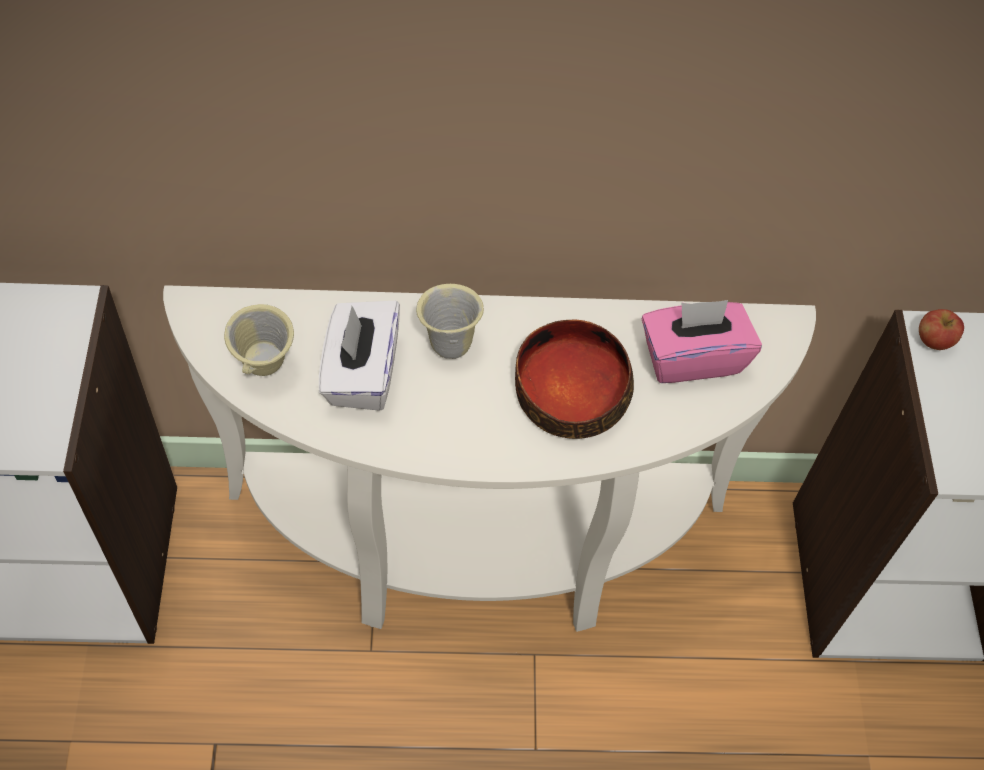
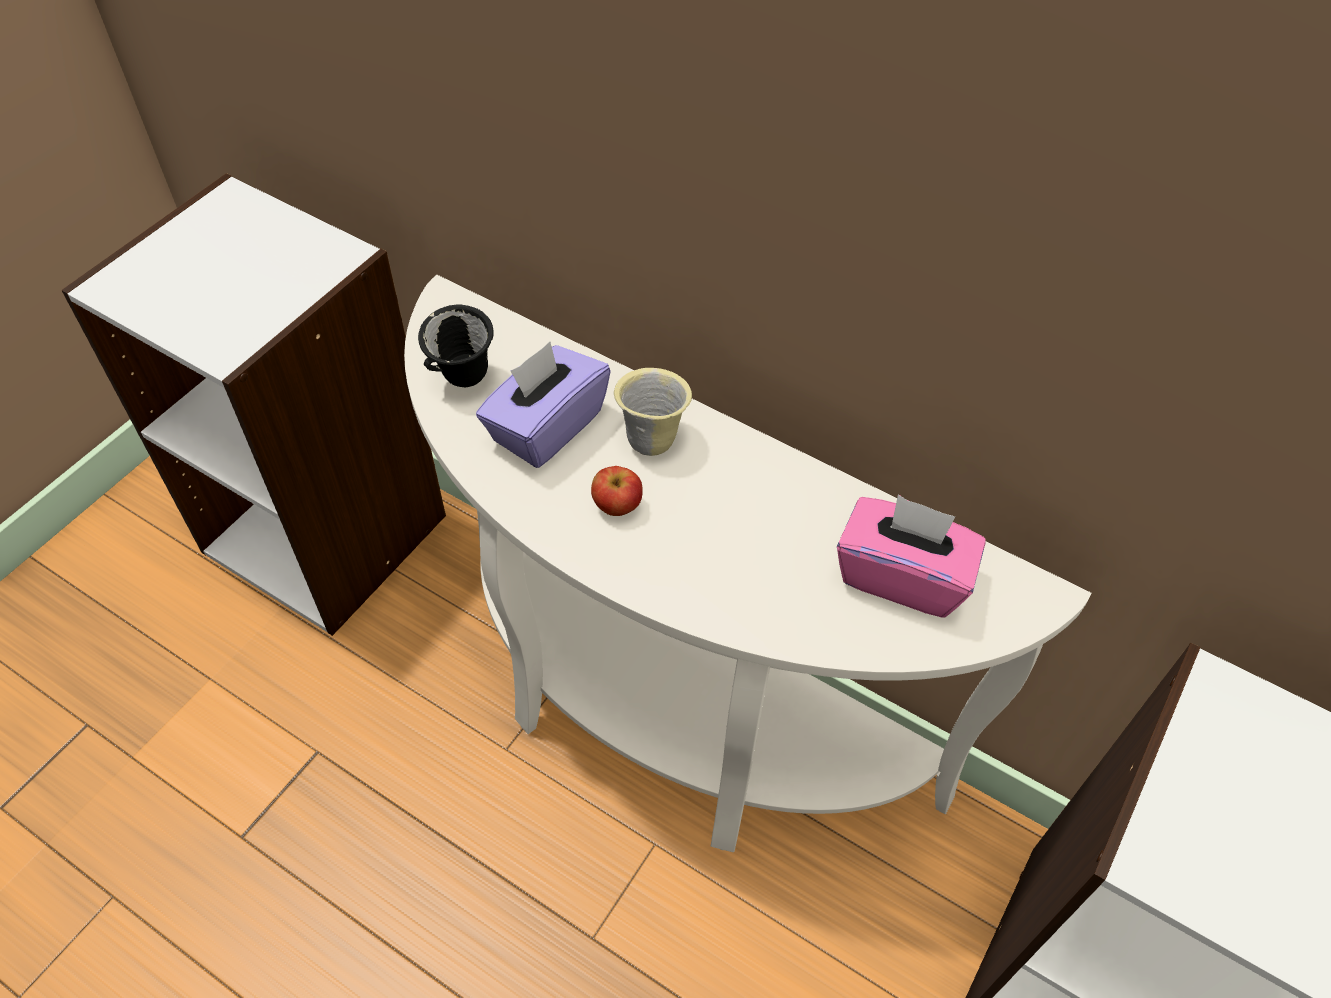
camera: 35 degrees right, 5 degrees down
beige mug [224,304,294,376] -> black mug [418,304,494,387]
white tissue box [319,301,400,411] -> purple tissue box [476,342,611,468]
bowl [515,320,634,439] -> none
apple [919,309,964,350] -> apple moved to [591,466,643,516]

